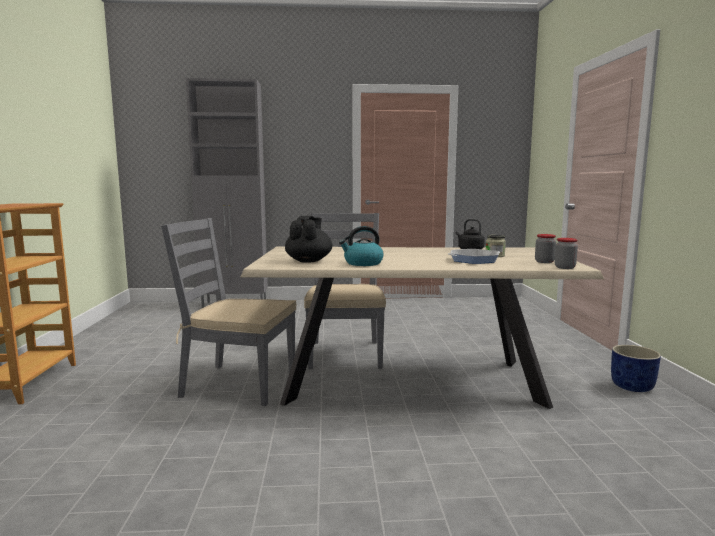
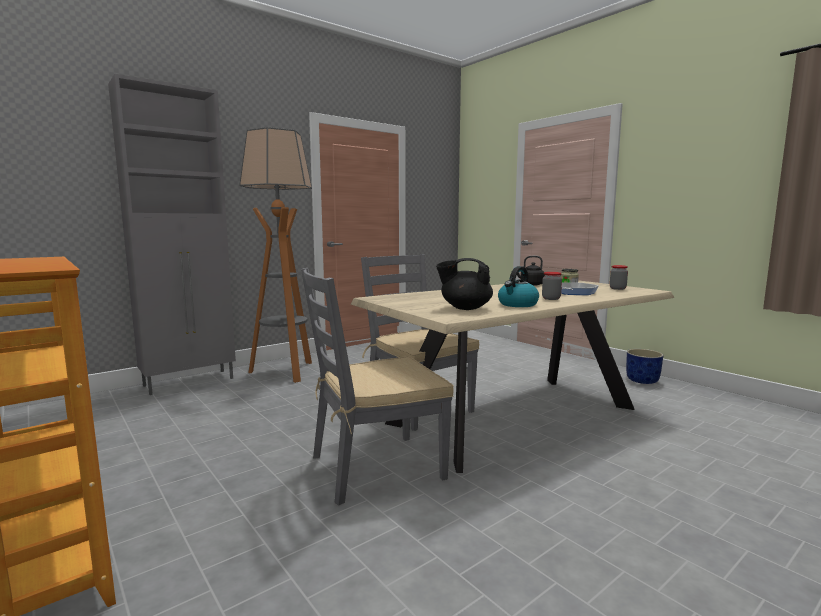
camera: 35 degrees left, 0 degrees up
black teapot [285,216,333,263] -> black teapot turned 60 degrees counterclockwise [436,258,493,310]
jar [554,238,578,269] -> jar moved to [542,272,562,300]
none -> floor lamp [239,127,312,383]

